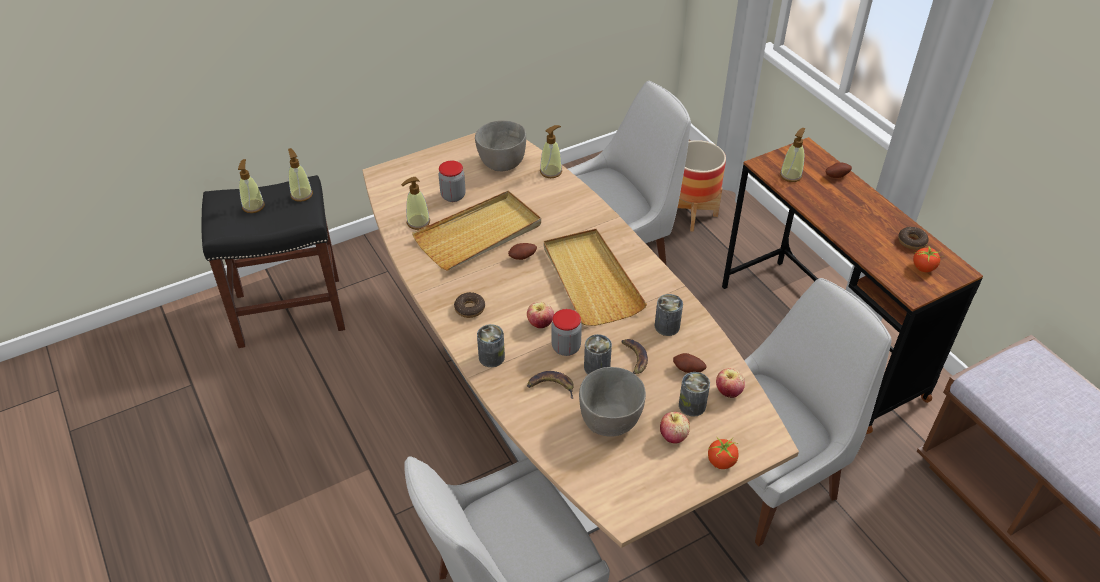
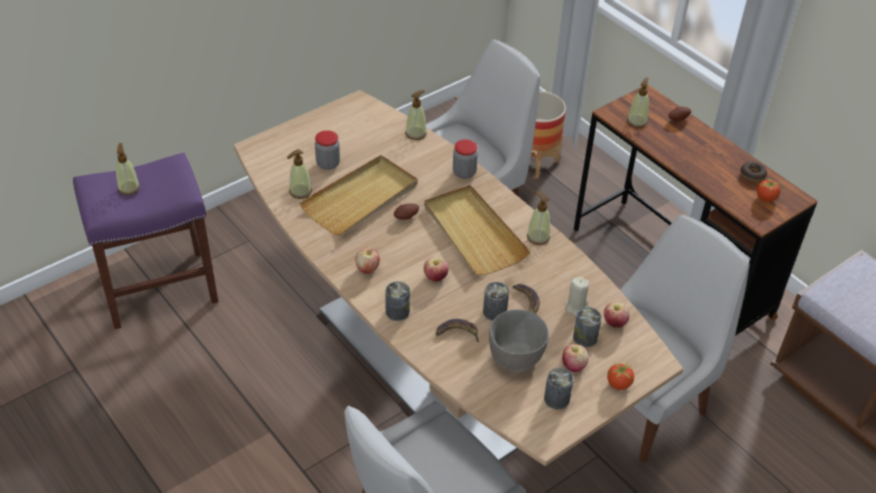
camera: 10 degrees left, 0 degrees up
black stool [202,175,345,348] -> purple stool [73,153,218,329]
soap dispenser [288,148,313,202] -> soap dispenser moved to [527,191,550,245]
donut [454,292,485,318] -> apple [355,247,380,274]
grey bowl [475,120,526,171] -> none
jar [551,309,582,356] -> jar moved to [453,139,478,179]
can [655,294,683,336] -> can moved to [544,367,574,409]
potato [673,353,707,373] -> beige candle [565,277,589,316]

